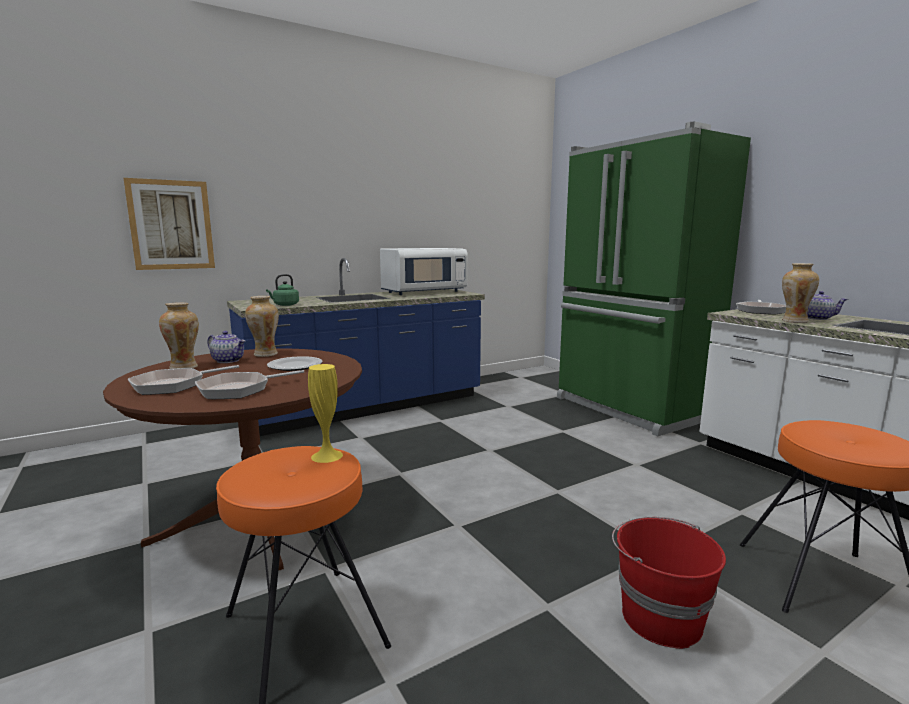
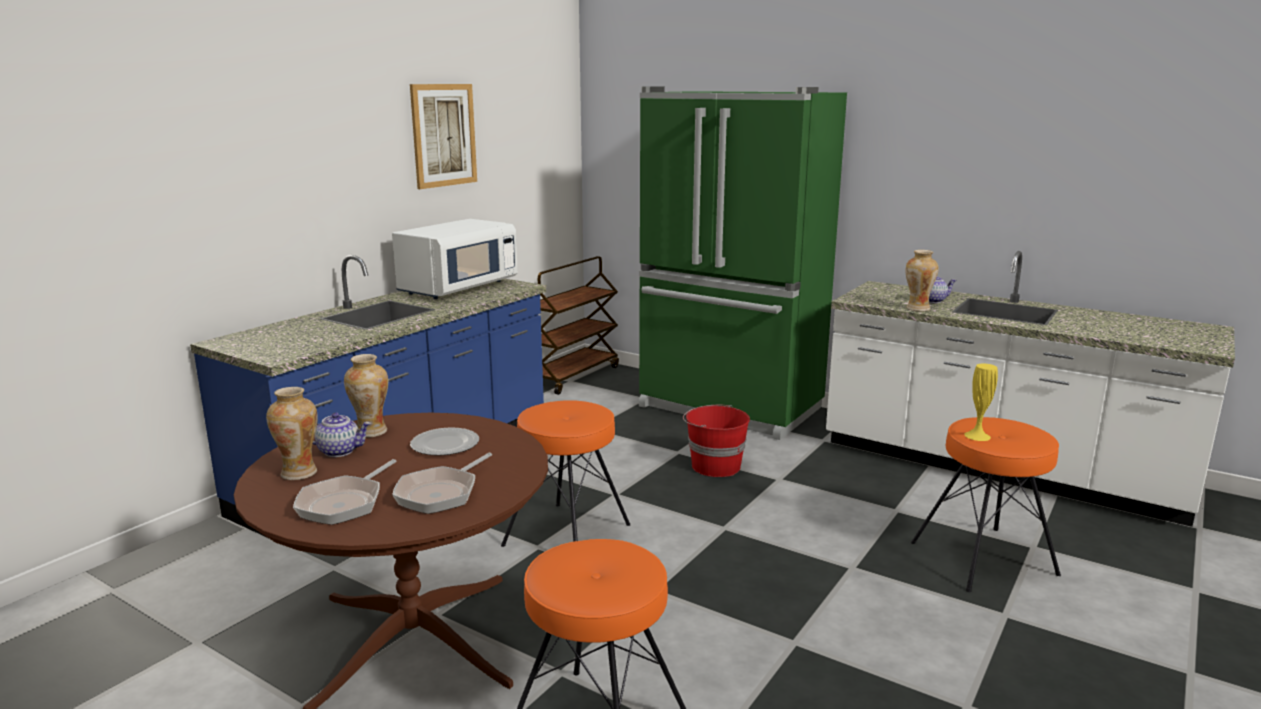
camera: 25 degrees left, 5 degrees up
picture [123,178,215,270] -> picture moved to [410,84,477,189]
green kettle [266,274,299,306] -> none
yellow vase [308,364,343,463] -> yellow vase moved to [964,363,998,441]
red bucket [612,517,726,649] -> red bucket moved to [683,405,750,477]
frying pan [736,300,786,315] -> none
none -> orange stool [501,400,630,547]
none -> brown cart [538,256,619,395]

